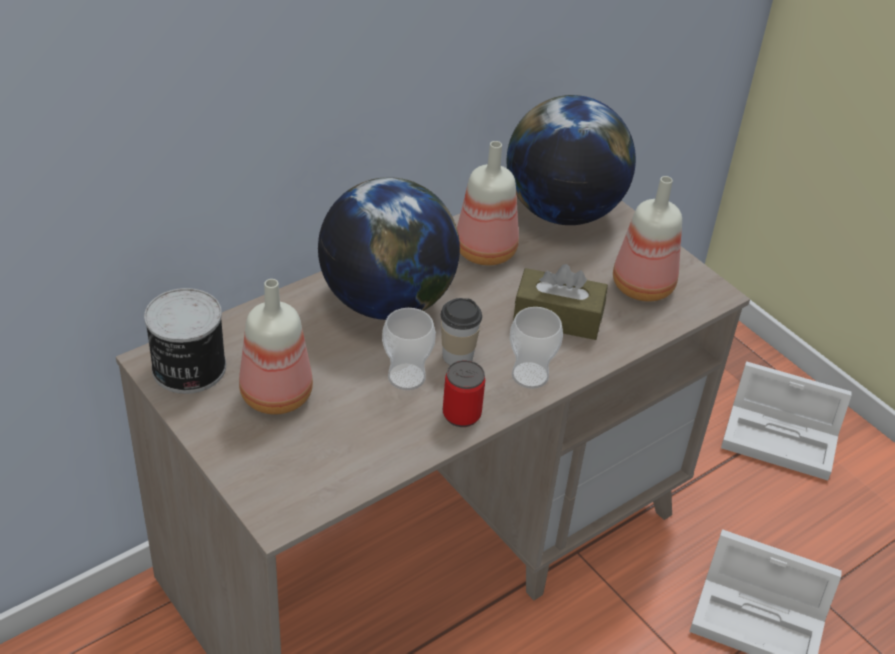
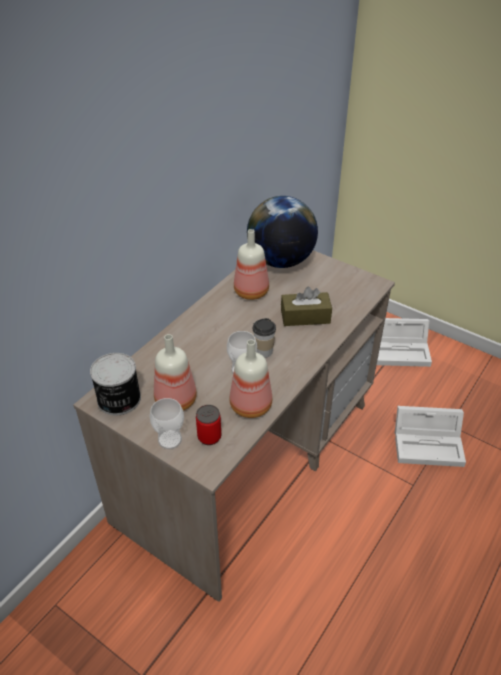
camera: 15 degrees left, 0 degrees up
globe [318,177,460,320] -> none
can [443,360,485,427] -> can moved to [196,405,221,445]
cup [510,307,563,389] -> cup moved to [149,398,184,449]
bottle [613,176,682,302] -> bottle moved to [229,339,272,418]

